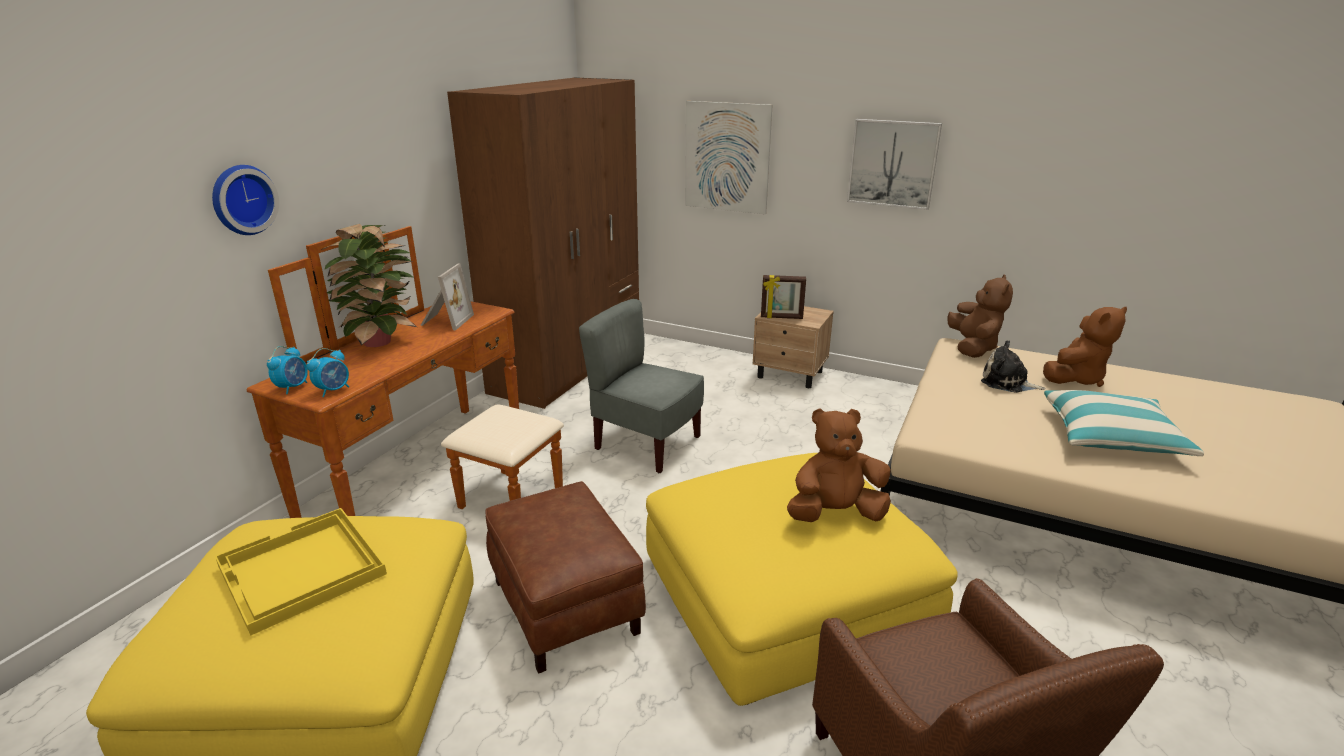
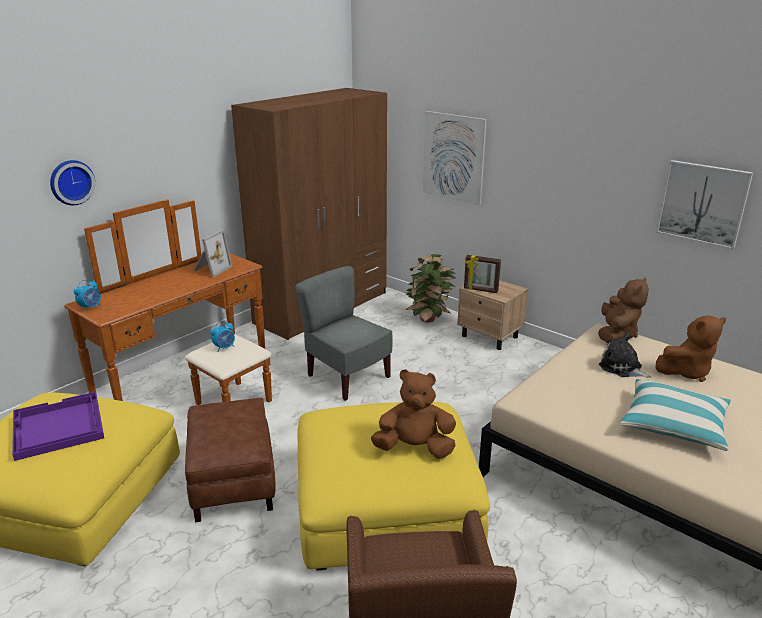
camera: 15 degrees right, 0 degrees up
yellow tray [215,508,387,636] -> purple tray [12,392,104,461]
alarm clock [307,348,349,397] -> alarm clock moved to [210,321,235,352]
potted plant [322,224,417,347] -> potted plant moved to [405,254,456,322]
picture [847,119,942,210] -> picture moved to [656,160,753,250]

